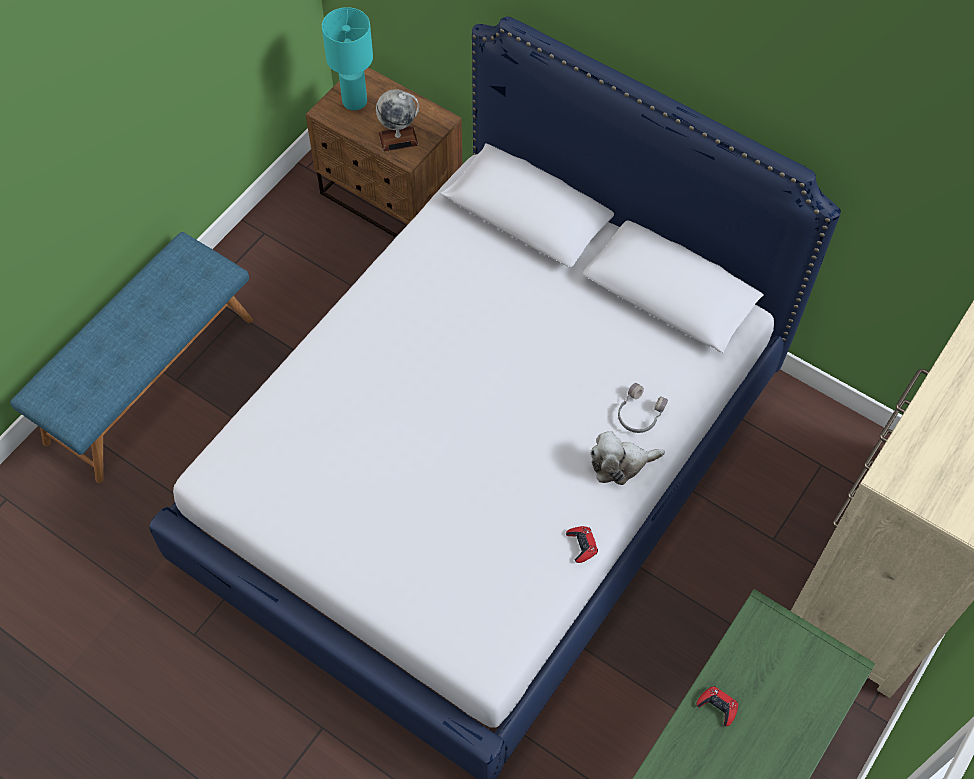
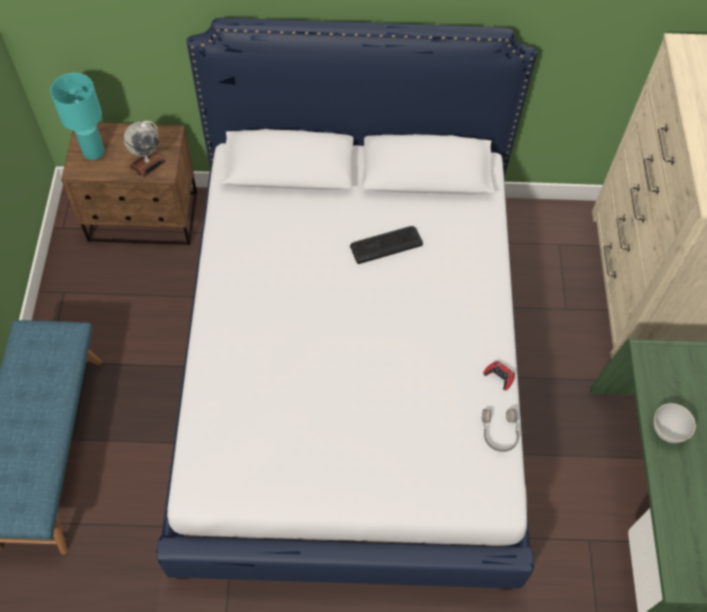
camera: 35 degrees left, 0 degrees up
plush toy [590,431,665,485] -> none
grey headphones [618,383,668,433] -> grey headphones moved to [482,409,519,452]
red game controller [696,686,738,726] -> grey bowl [653,403,696,443]
none -> keyboard [350,226,423,264]

